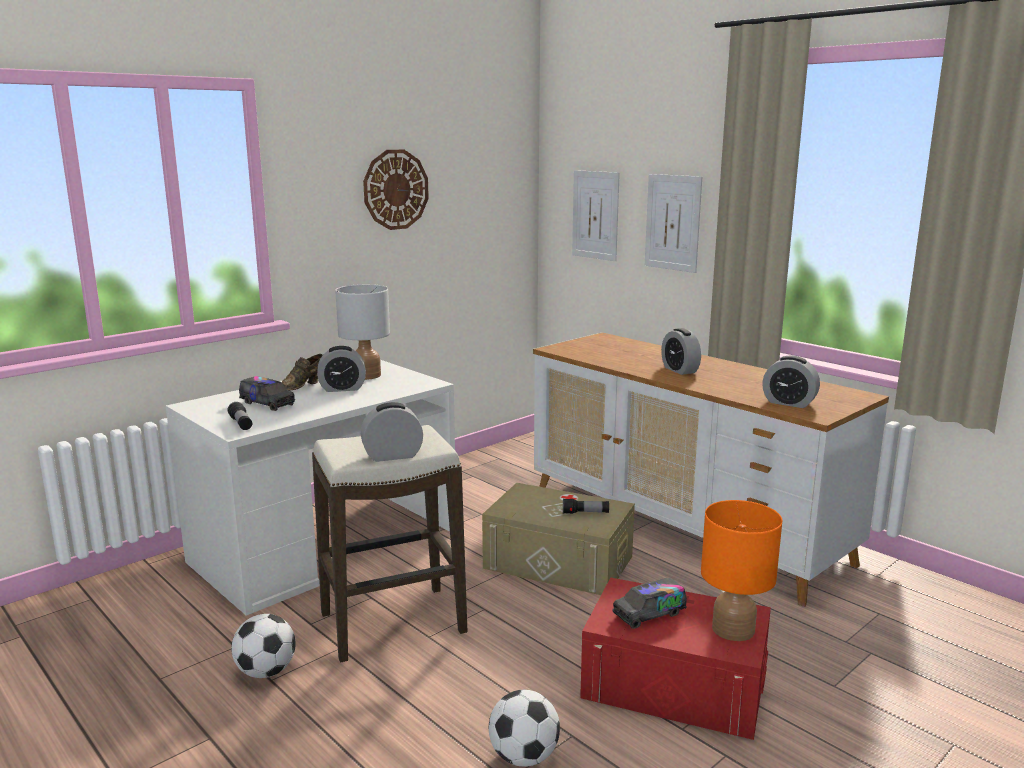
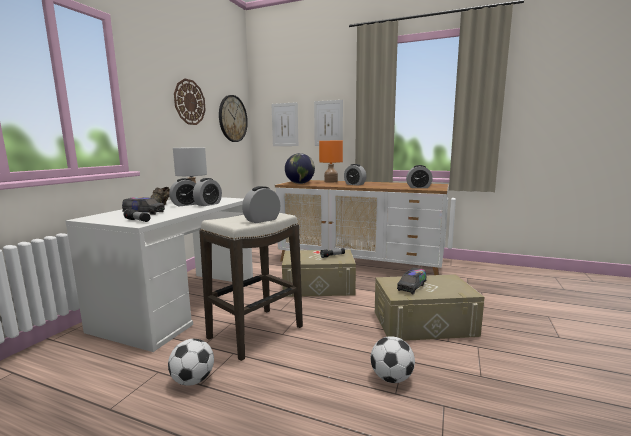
camera: 25 degrees left, 5 degrees down
red storage box [580,577,771,740] -> beige storage box [375,274,485,341]
orange table lamp [701,500,782,641] -> orange table lamp moved to [319,141,343,183]
none -> alarm clock [193,178,222,206]
none -> wall clock [219,95,248,142]
none -> globe [285,153,315,184]

